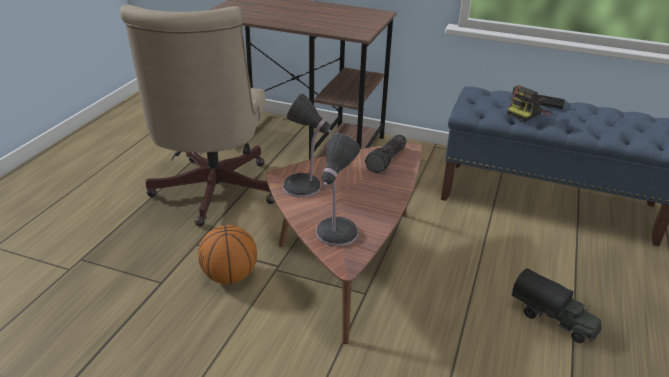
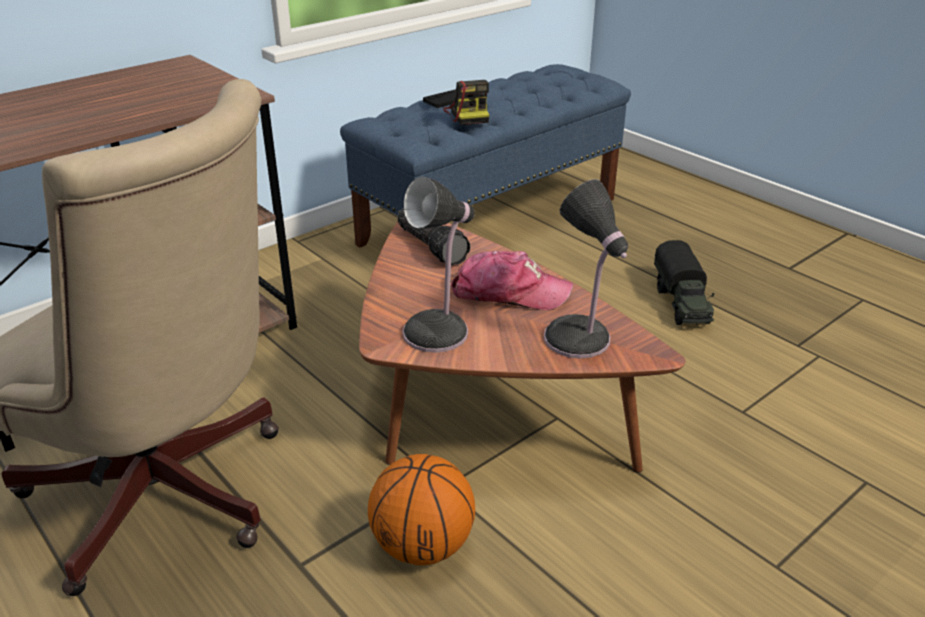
camera: 60 degrees left, 0 degrees up
toy truck [512,268,602,343] -> toy truck turned 105 degrees clockwise [654,240,714,325]
none -> cap [451,251,573,310]

